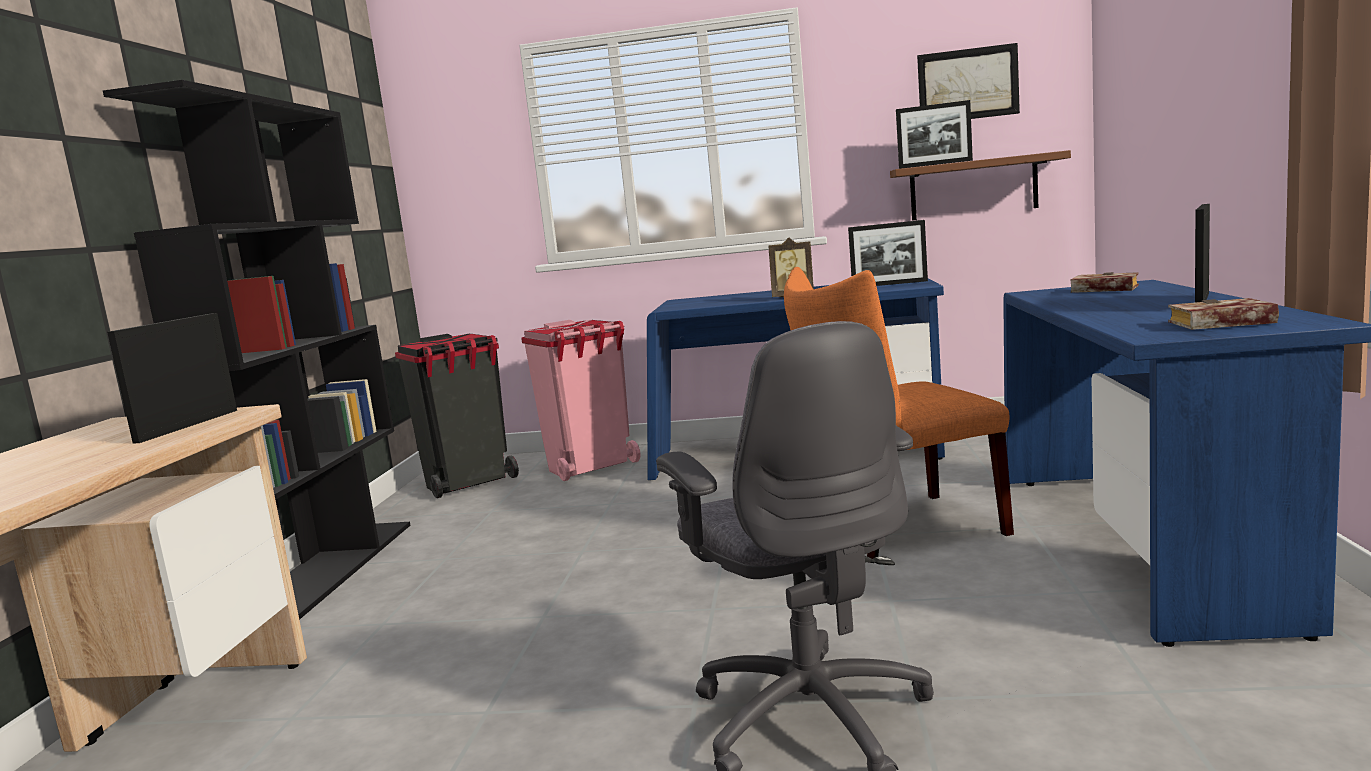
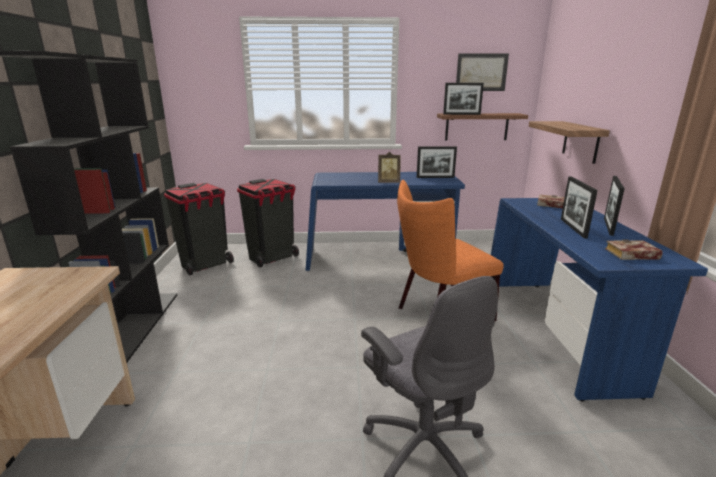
camera: 10 degrees left, 10 degrees up
picture frame [107,313,237,444] -> picture frame moved to [561,176,598,238]
pink trash can [521,320,641,481] -> black trash can [237,179,299,268]
none -> shelf [529,121,610,164]

